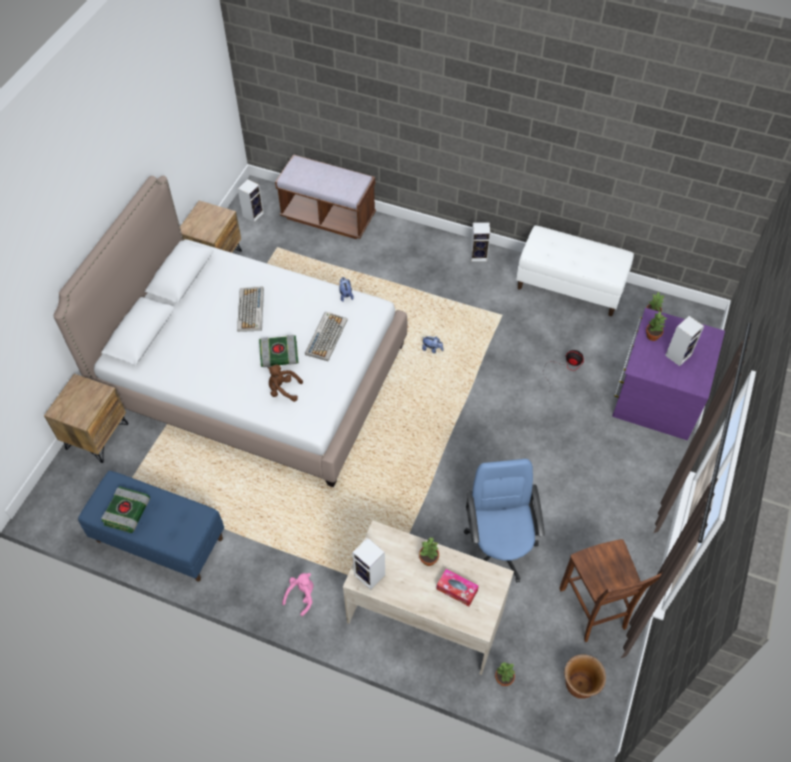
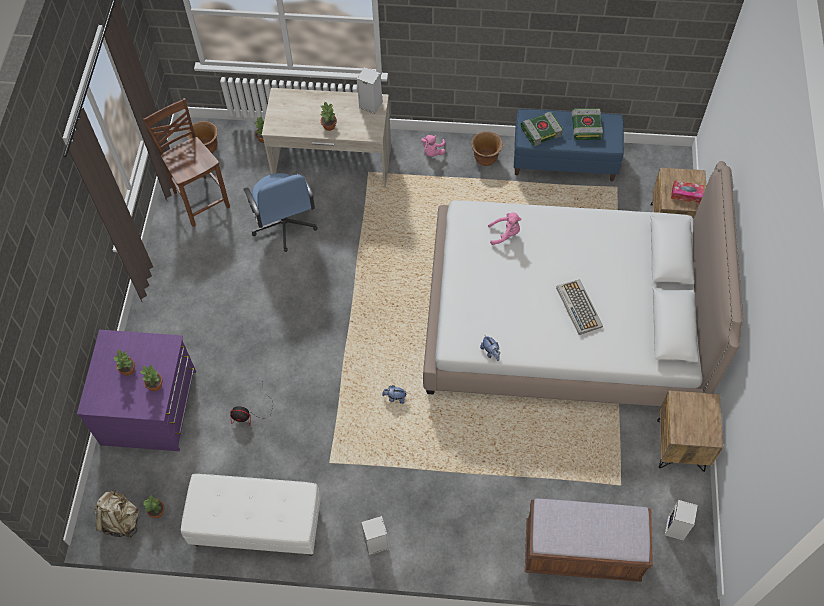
camera: 165 degrees right, 5 degrees up
book [259,335,298,367] -> book moved to [521,112,563,146]
brown plush toy [268,364,303,402] -> pink plush toy [488,213,521,245]
keyboard [305,312,348,361] -> none
tissue box [437,569,479,606] -> tissue box moved to [671,180,704,204]
speaker [665,316,704,366] -> potted plant [113,349,135,376]
none -> beige backpack [94,489,139,537]
none -> brown planter [471,131,503,166]

